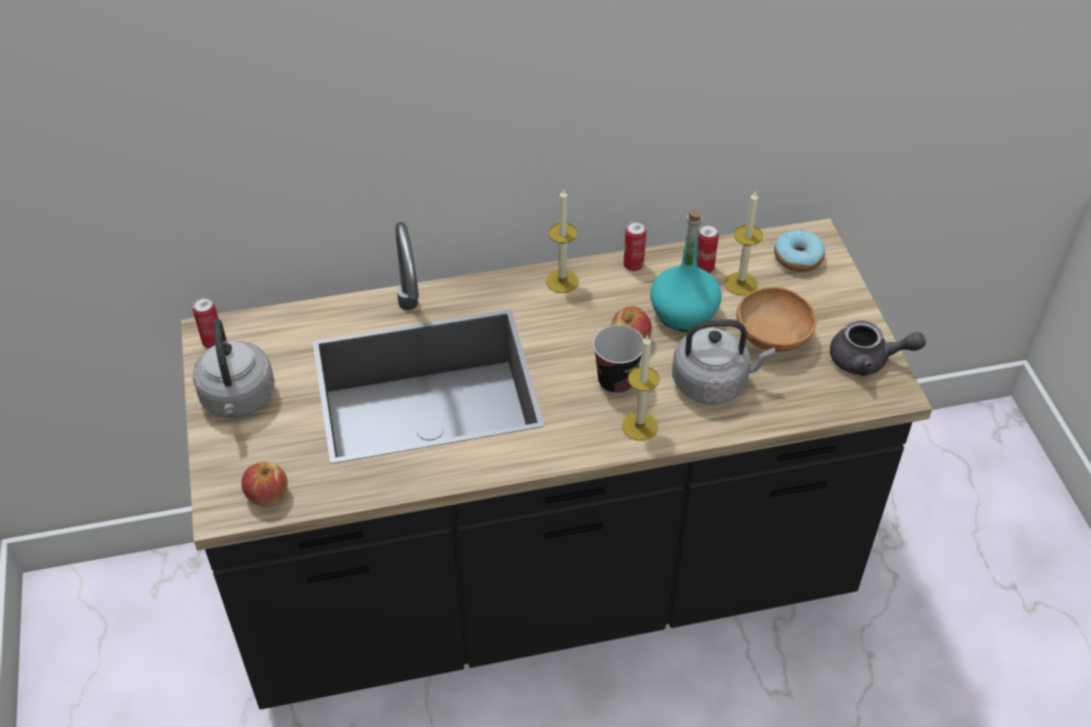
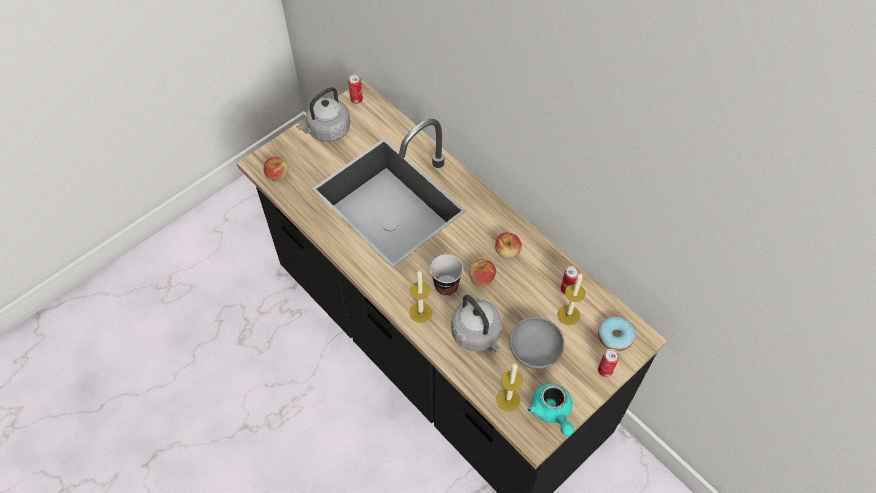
camera: 60 degrees right, 10 degrees up
candle [546,188,579,293] -> candle moved to [496,363,523,411]
can [623,221,646,271] -> can moved to [598,349,619,377]
turquoise bottle [650,209,722,332] -> none
brown bowl [737,287,817,352] -> grey bowl [509,317,564,369]
grey teapot [830,320,926,376] -> turquoise teapot [527,383,574,436]
none -> apple [495,232,522,259]

